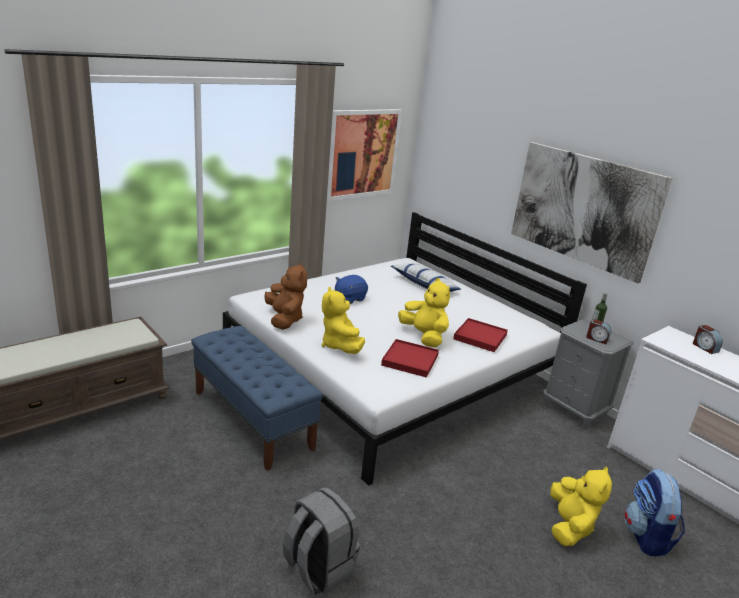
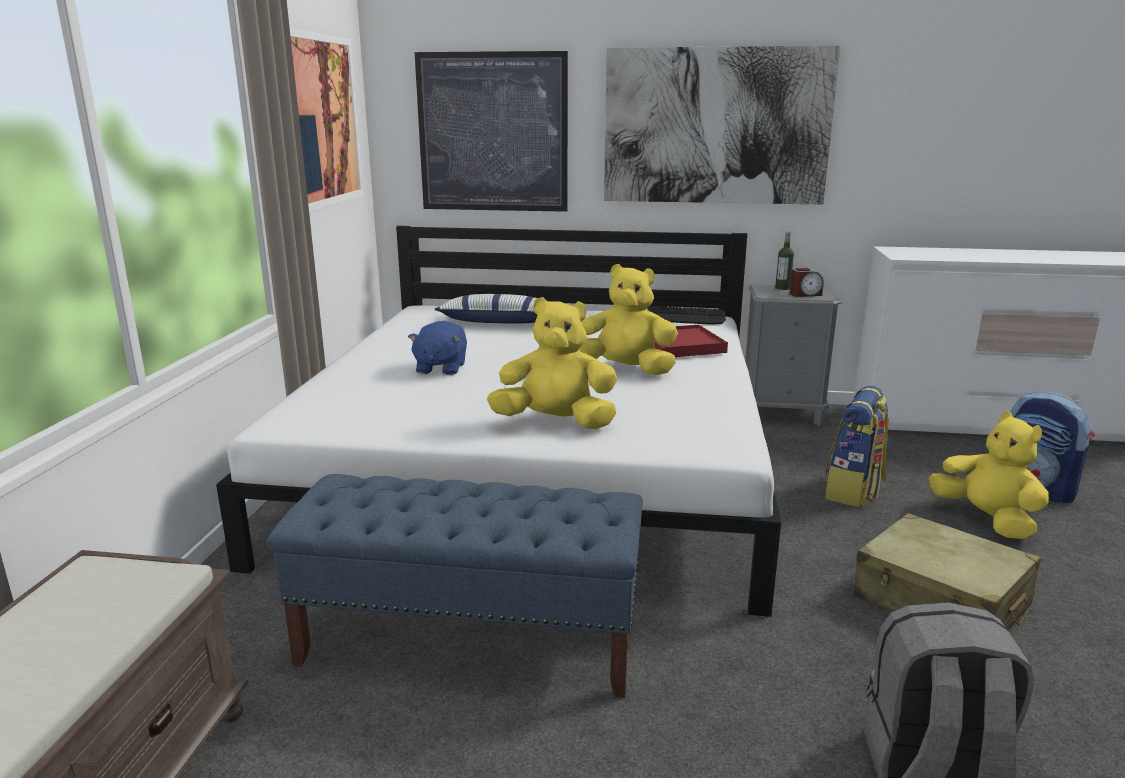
camera: 40 degrees left, 5 degrees down
brown plush toy [264,262,307,330] -> none
yellow plush toy [322,287,365,354] -> yellow plush toy turned 150 degrees clockwise [487,297,617,429]
red tray [381,339,439,378] -> none
alarm clock [693,325,723,354] -> none
none -> picture [415,51,568,212]
none -> keyboard [647,306,726,325]
none -> backpack [825,385,889,507]
none -> beige suitcase [854,513,1041,630]

